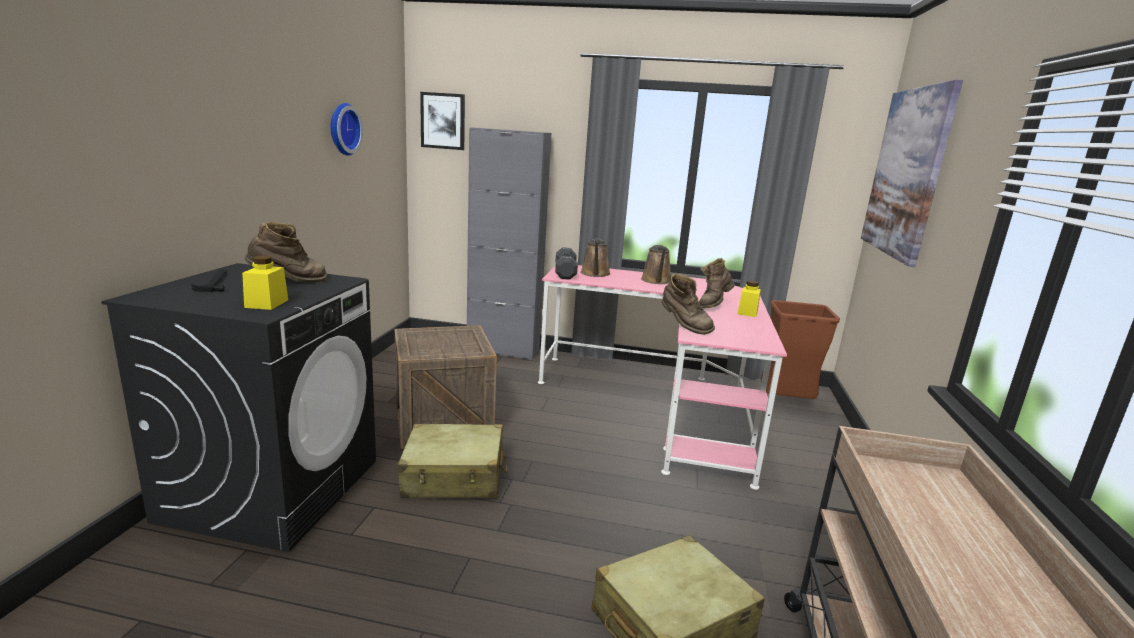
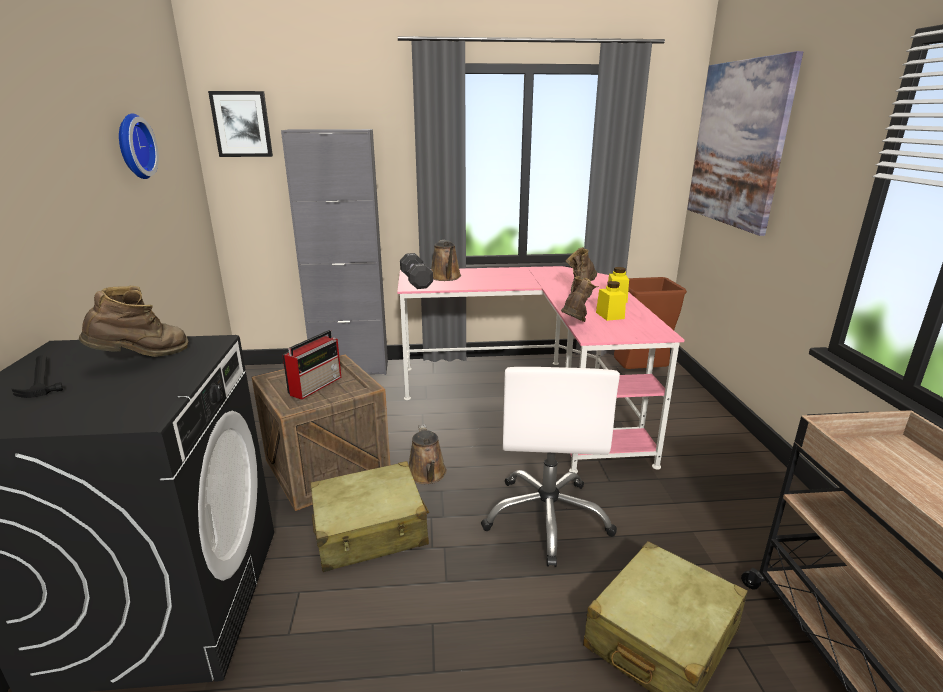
camera: 15 degrees left, 5 degrees up
yellow jar [242,256,288,310] -> yellow jar moved to [596,281,626,321]
brown watering can [641,245,671,284] -> brown watering can moved to [409,424,447,484]
brown boot [662,273,715,335] -> brown boot turned 105 degrees counterclockwise [561,276,599,322]
none -> radio [282,330,341,400]
none -> white office chair [481,367,620,567]

